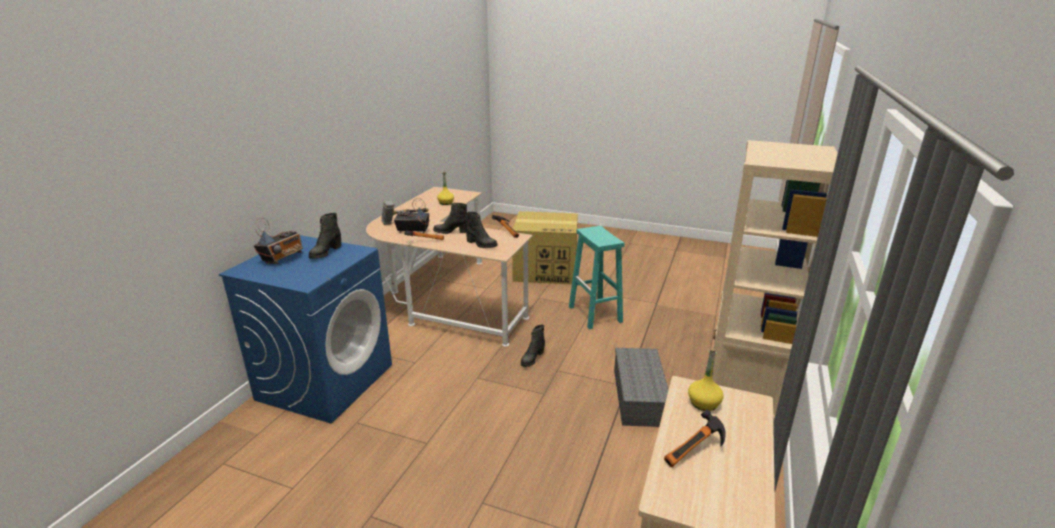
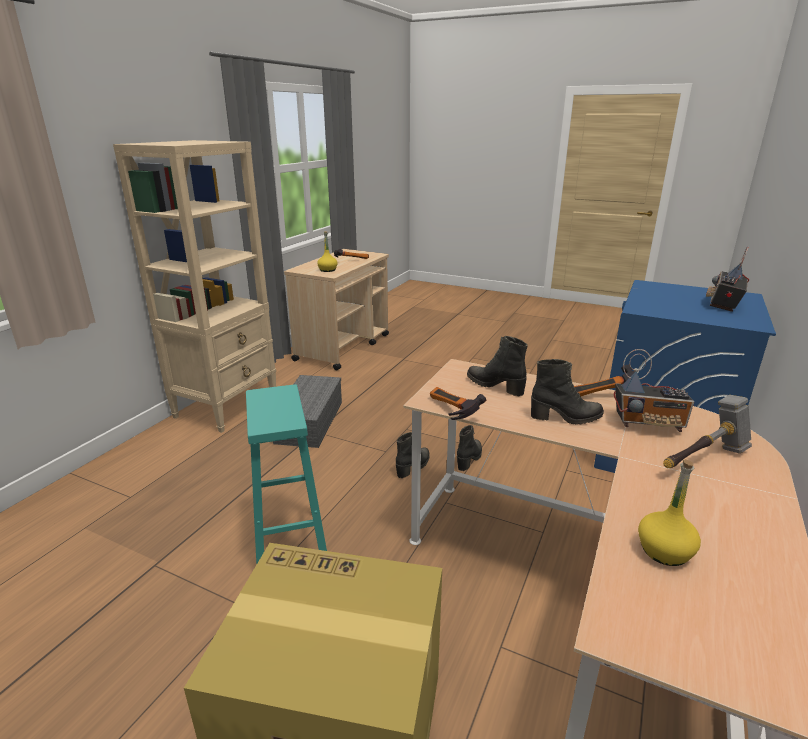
camera: 175 degrees left, 0 degrees up
black boot [308,213,341,259] -> black boot moved to [457,425,482,471]

